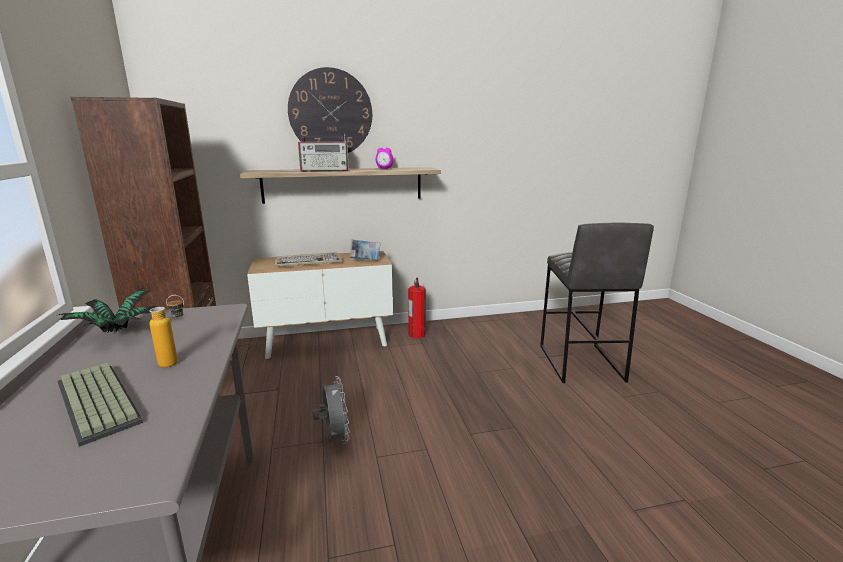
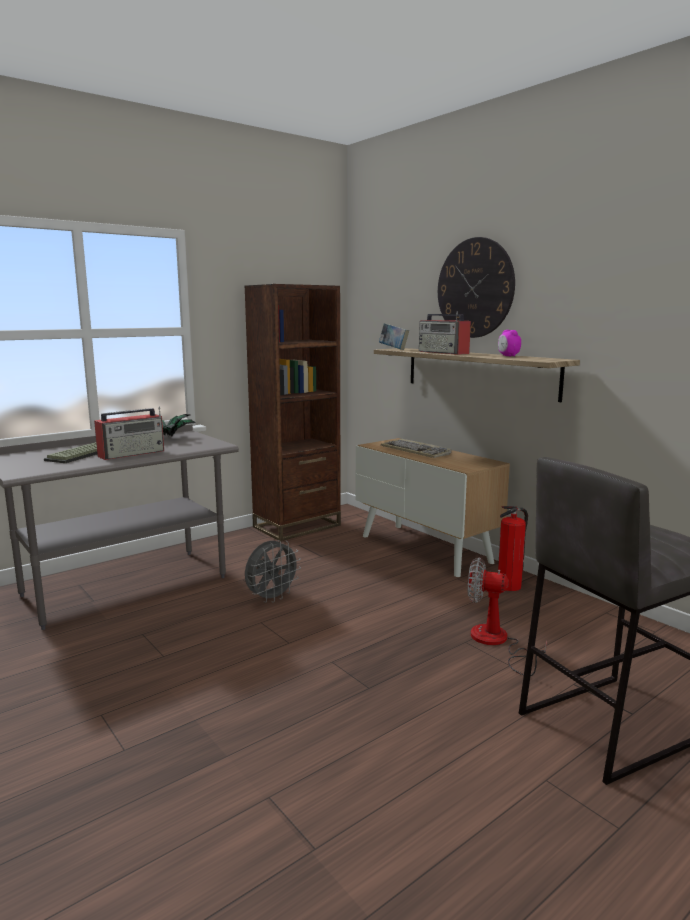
camera: 65 degrees right, 5 degrees down
bottle [149,295,184,368] -> radio [94,407,164,460]
book [350,239,380,261] -> book moved to [379,323,409,350]
none -> fan [468,557,547,676]

